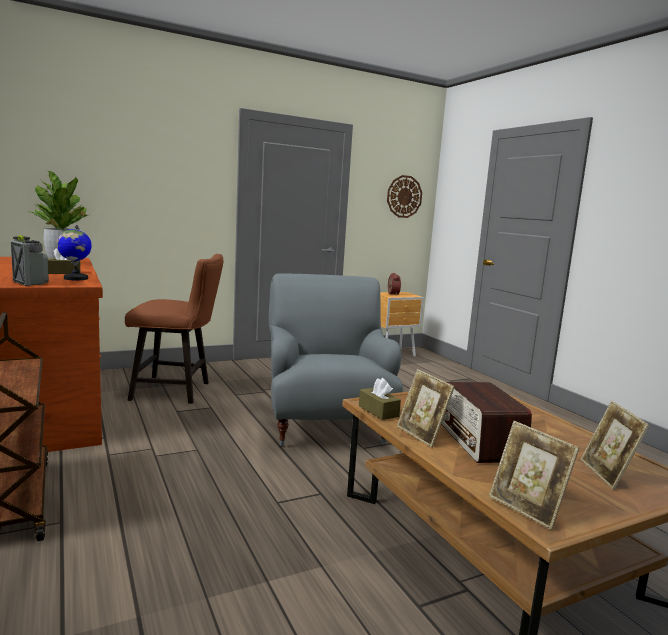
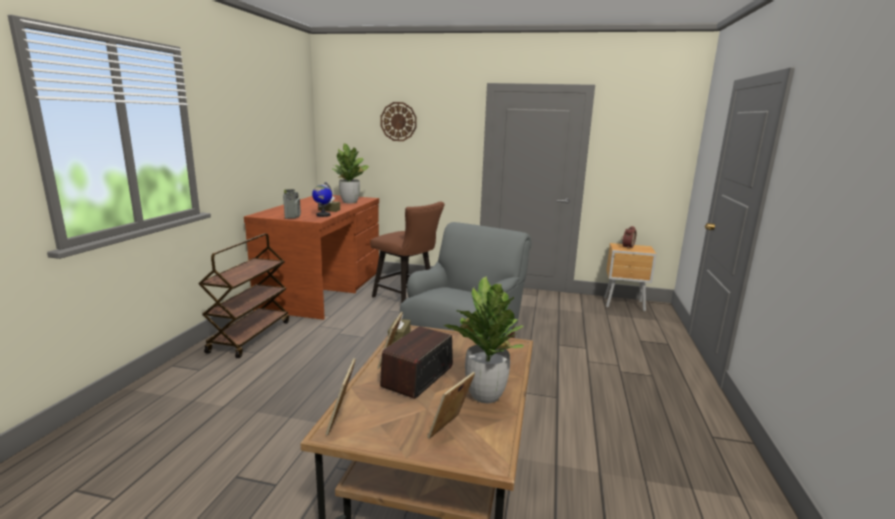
camera: 40 degrees right, 5 degrees up
wall clock [387,175,422,218] -> wall clock moved to [381,102,417,141]
none -> potted plant [443,276,524,403]

